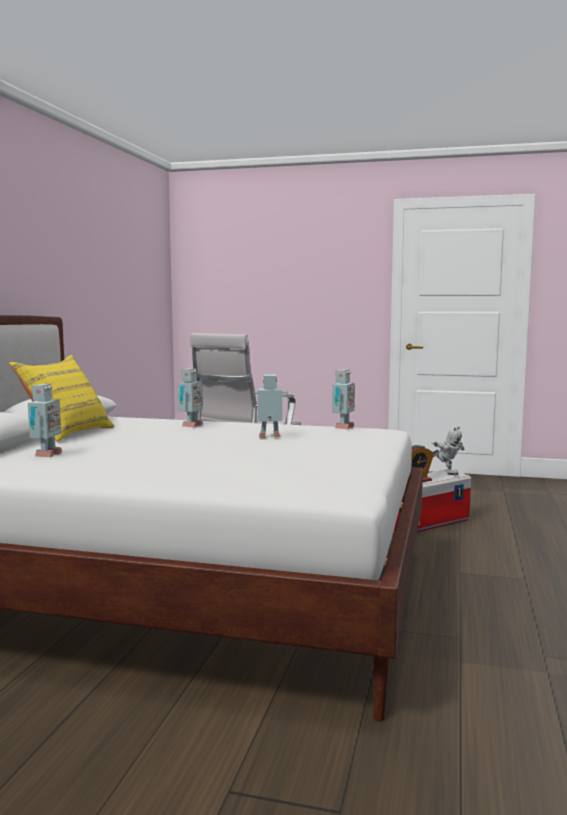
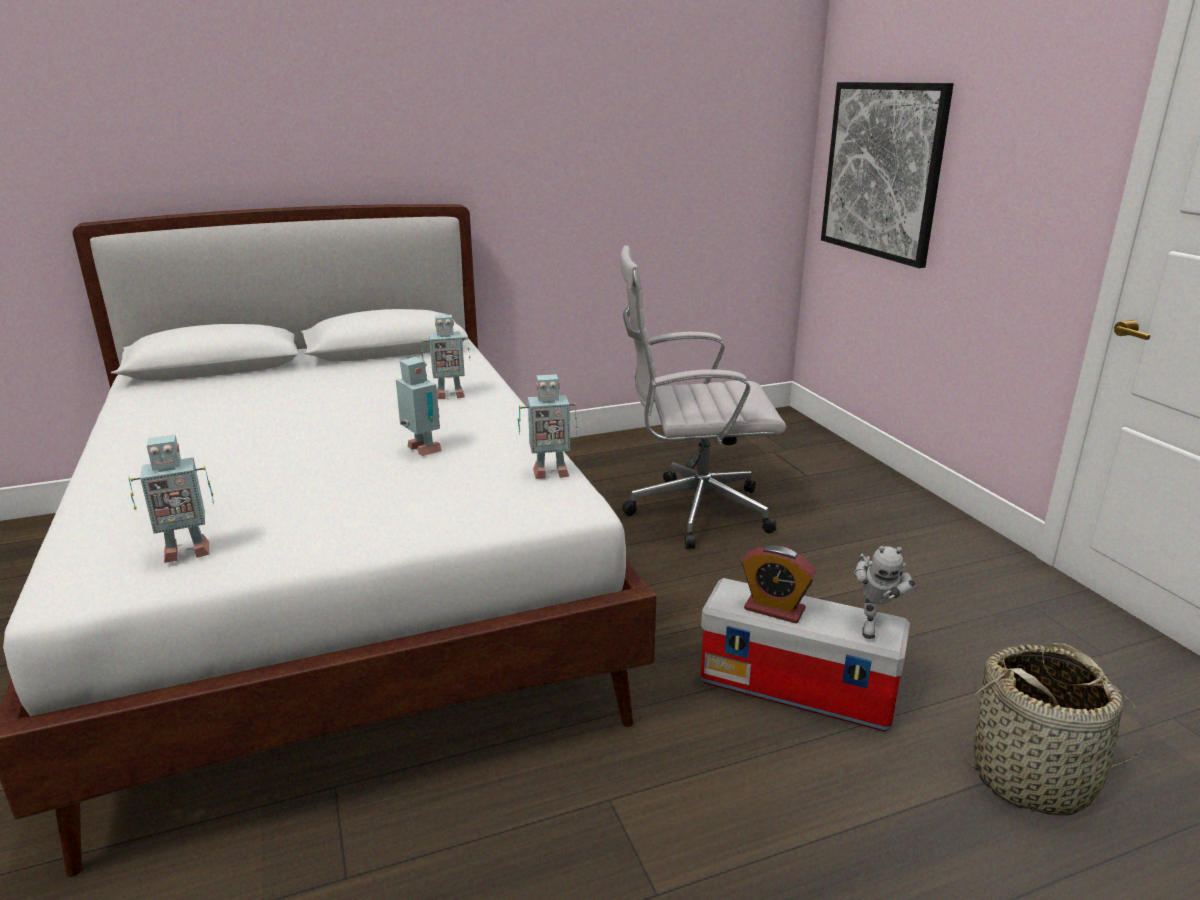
camera: 55 degrees right, 15 degrees up
yellow pillow [9,355,115,442] -> none
toy robot [28,384,62,457] -> toy robot moved to [129,435,214,563]
none -> picture [821,82,954,268]
none -> basket [958,643,1143,816]

